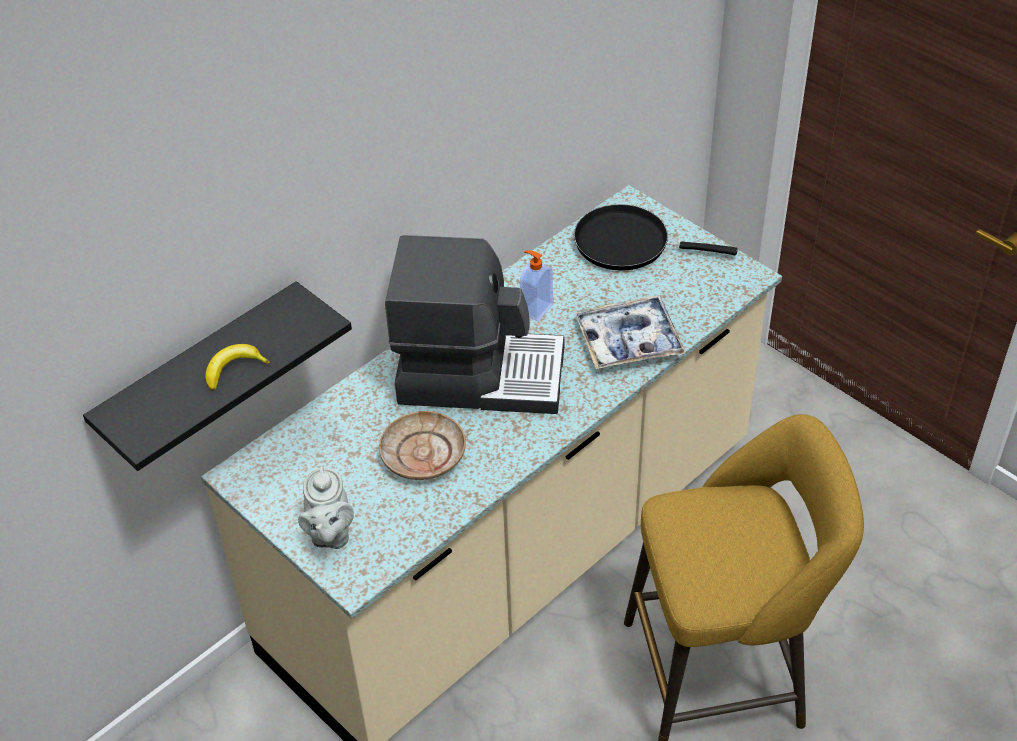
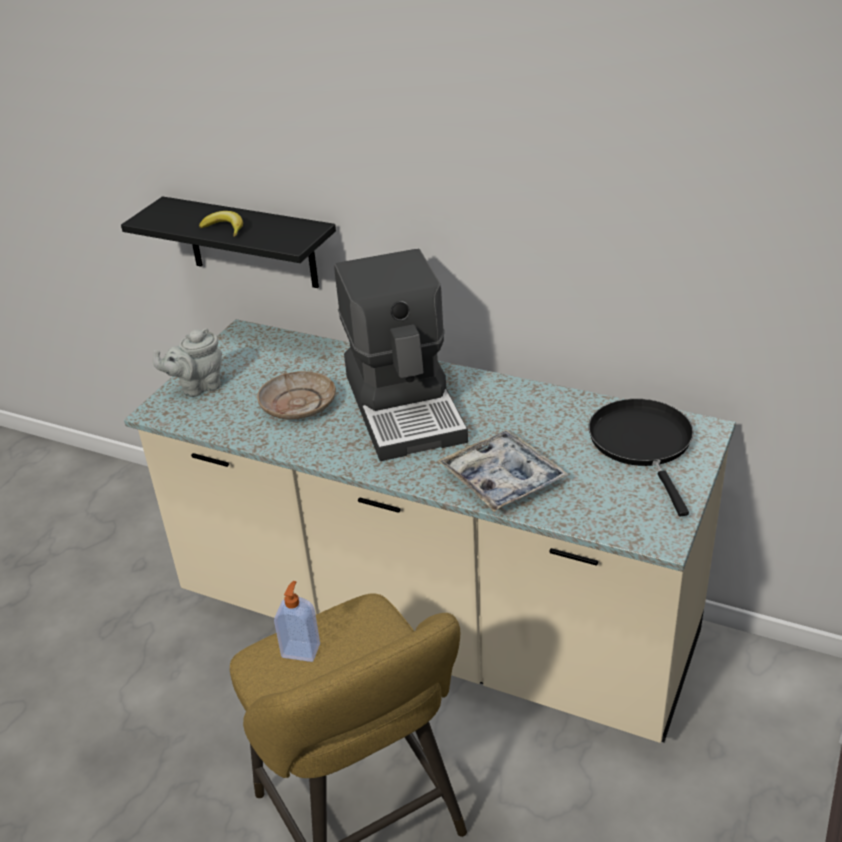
camera: 70 degrees right, 10 degrees down
soap dispenser [520,250,553,321] -> soap dispenser moved to [274,581,320,662]

